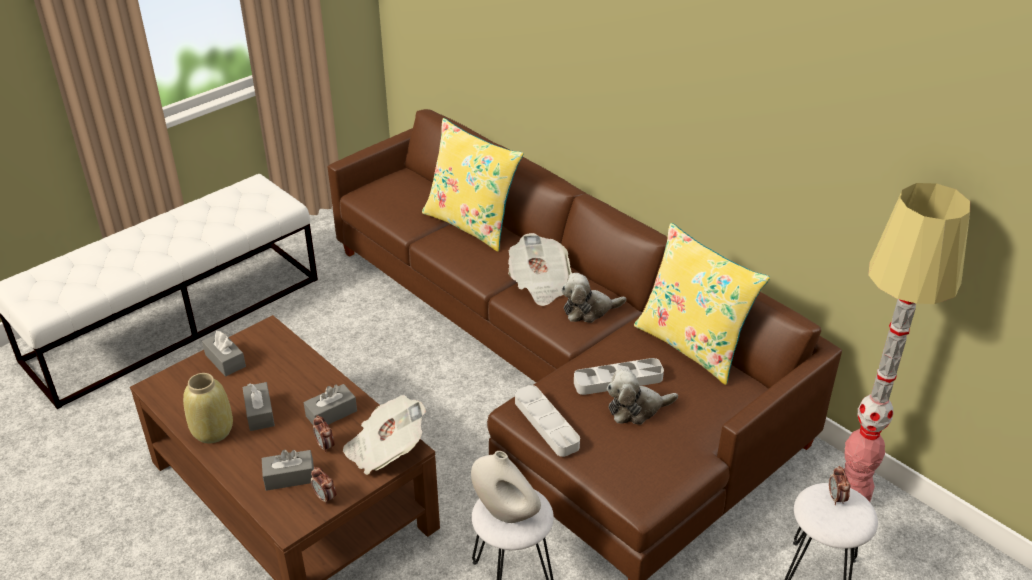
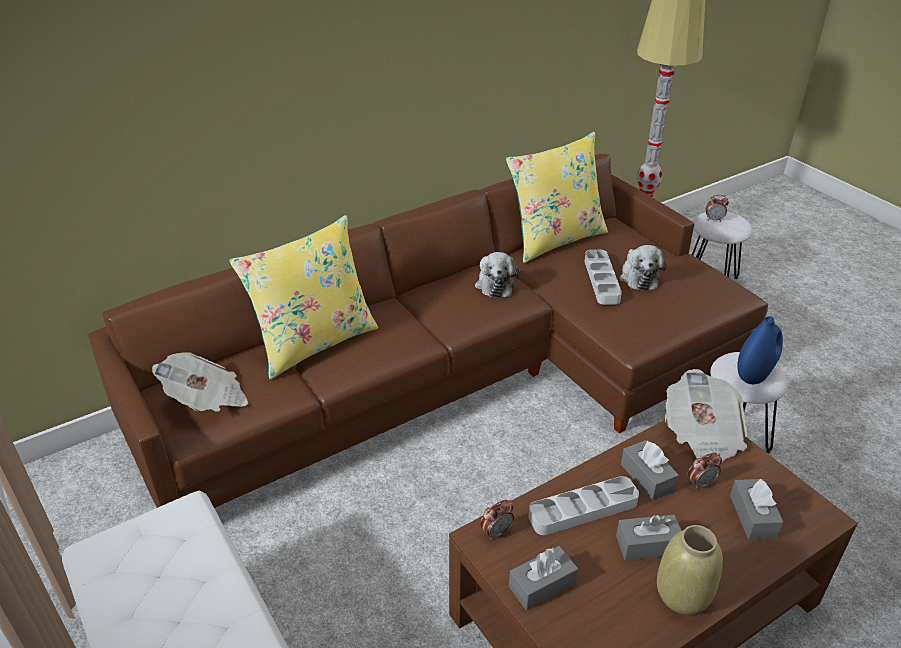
camera: 80 degrees left, 0 degrees up
alarm clock [311,467,337,505] -> alarm clock moved to [480,500,514,541]
white vase [471,451,541,523] -> blue vase [737,316,783,384]
newspaper [508,233,572,306] -> newspaper moved to [152,352,248,412]
grey tray [515,385,580,457] -> grey tray moved to [529,476,639,535]

